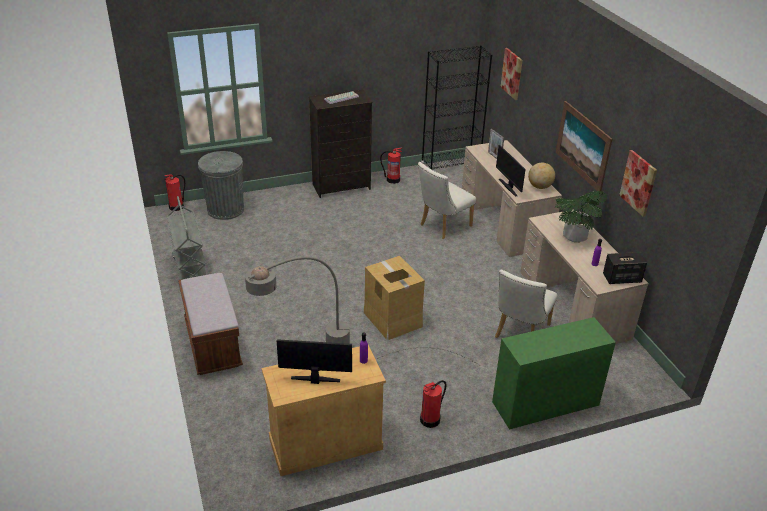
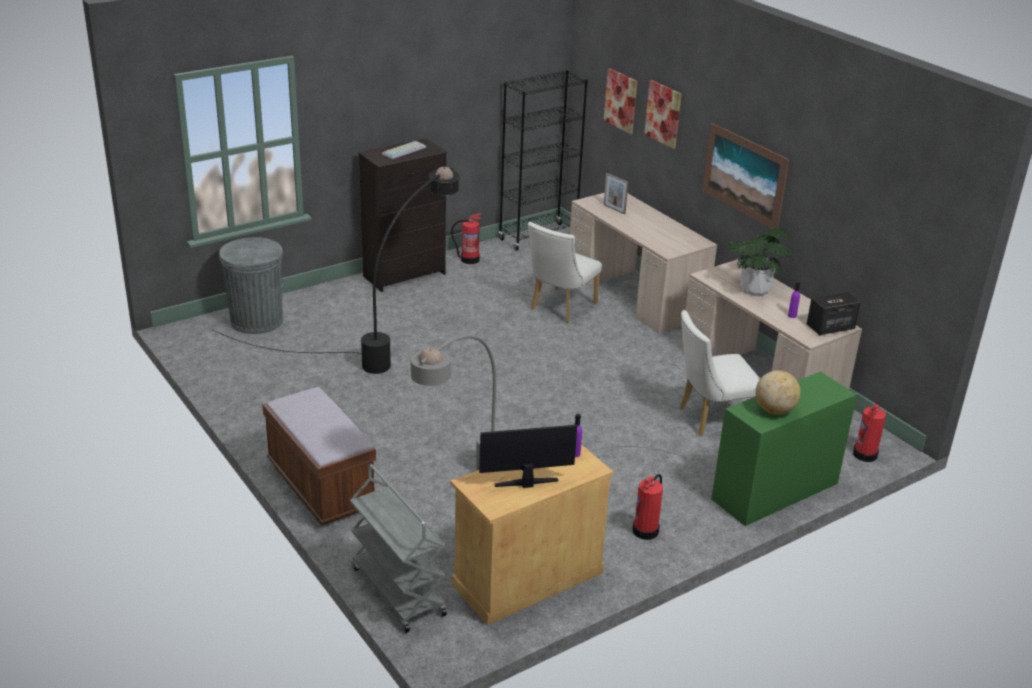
camera: 15 degrees left, 5 degrees down
fire extinguisher [164,174,185,211] -> fire extinguisher moved to [853,402,886,462]
grey cart [167,196,207,280] -> grey cart moved to [350,464,447,633]
cardboard box [364,256,425,340] -> none
white chair [495,270,557,338] -> white chair turned 60 degrees clockwise [680,310,760,436]
monitor [496,145,526,197] -> none
globe [528,163,555,189] -> globe moved to [755,370,801,415]
picture [619,150,657,217] -> picture moved to [644,80,682,149]
none -> black floor lamp [212,167,459,374]

